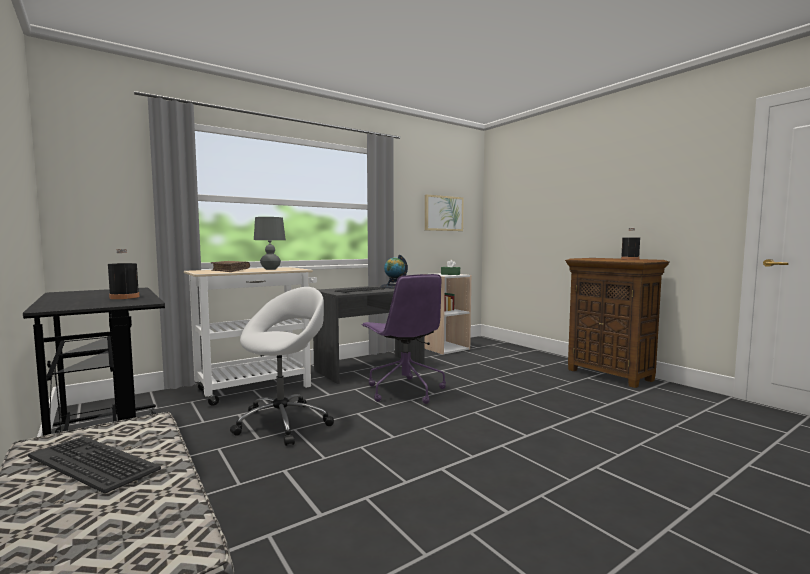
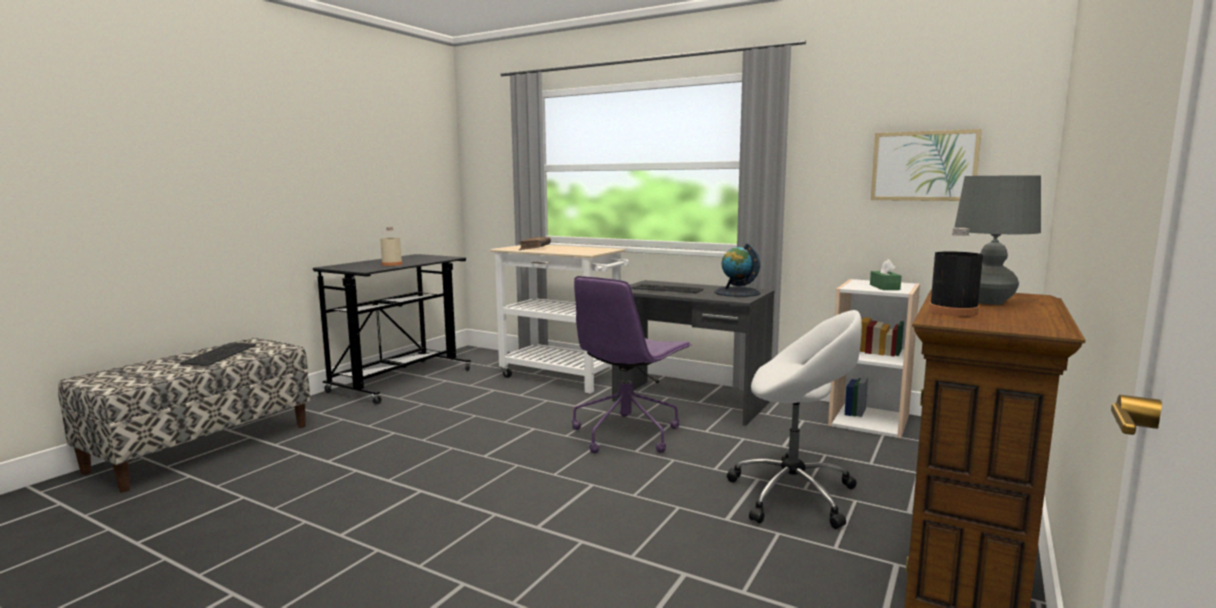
camera: 65 degrees right, 5 degrees up
black bottle [108,249,140,299] -> beige bottle [380,227,402,266]
white office chair [230,287,334,446] -> white office chair moved to [727,310,862,529]
grey table lamp [254,217,286,270] -> grey table lamp moved to [954,175,1041,305]

